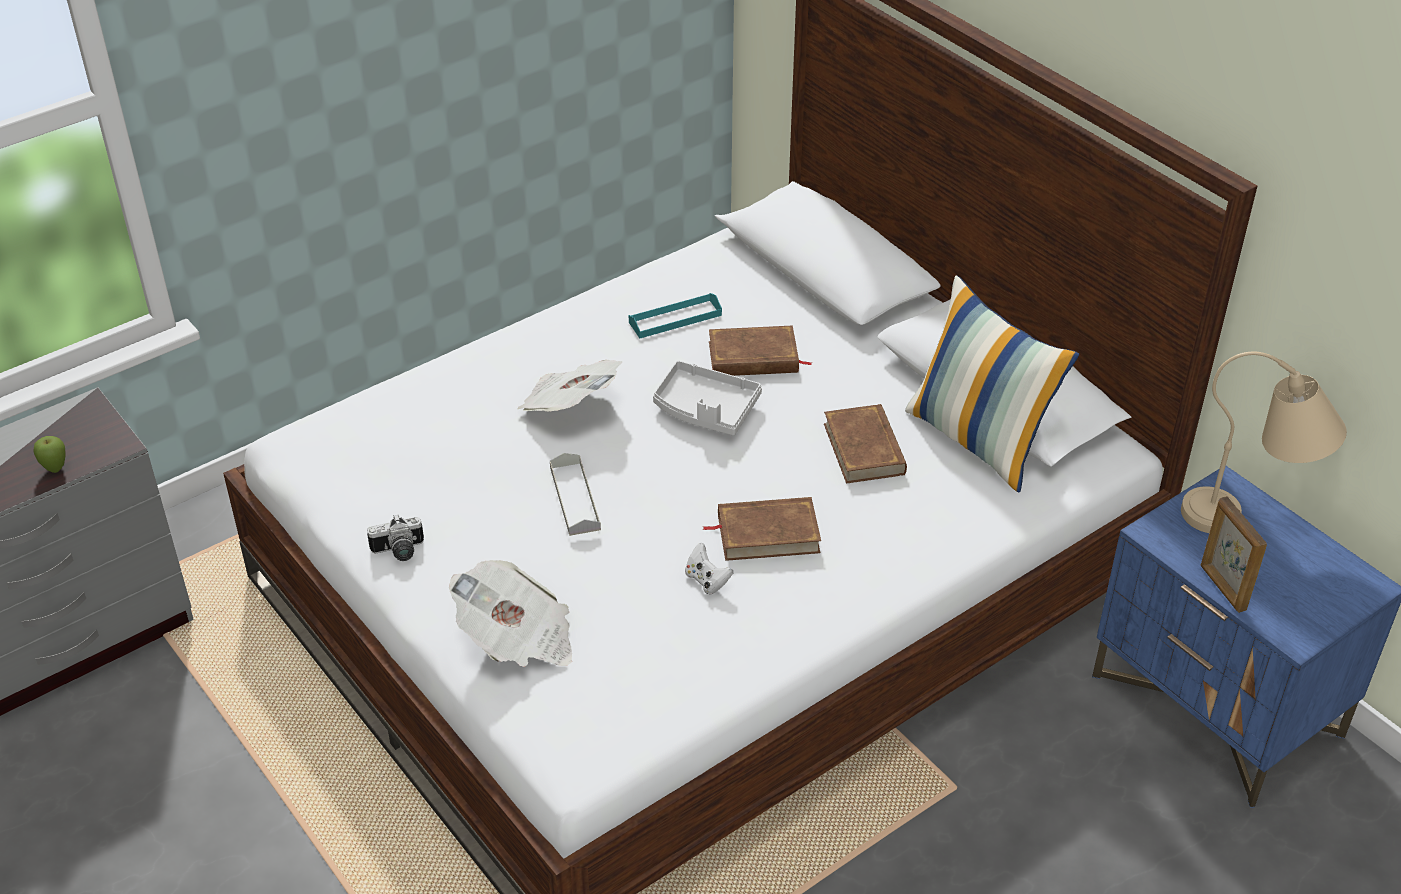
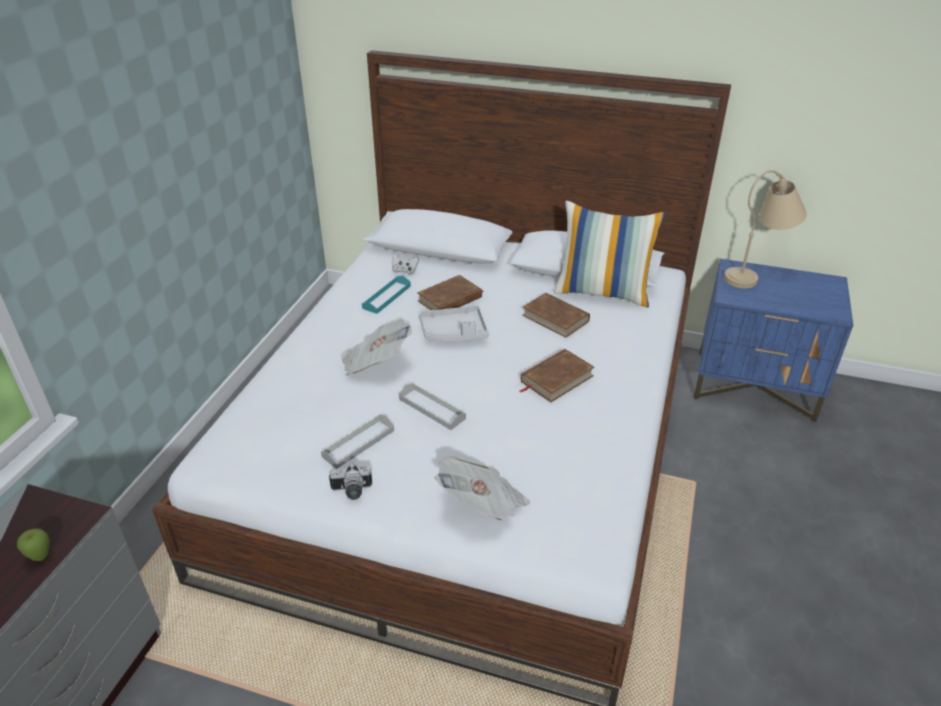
camera: 35 degrees left, 5 degrees down
camera [367,515,424,561] -> camera turned 45 degrees clockwise [329,463,372,500]
white game controller [685,543,733,595] -> white game controller moved to [392,254,419,274]
picture frame [1200,496,1267,613] -> none
none -> grey tray [321,415,394,469]

